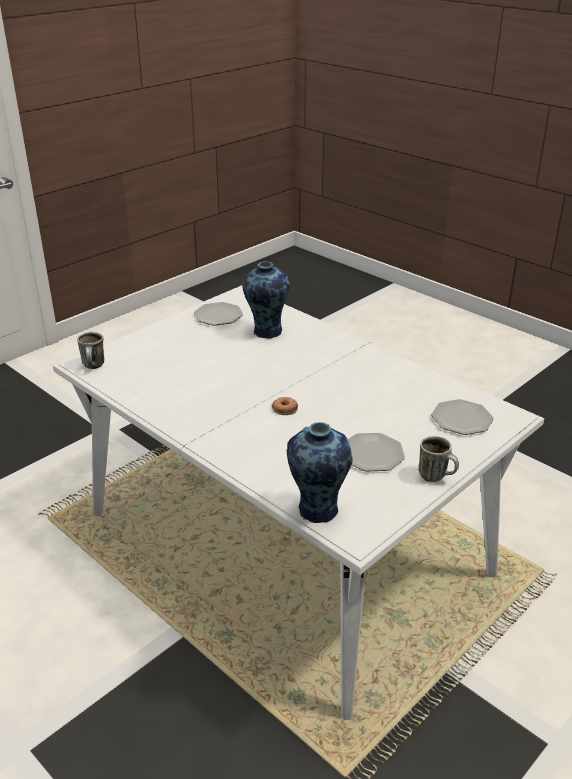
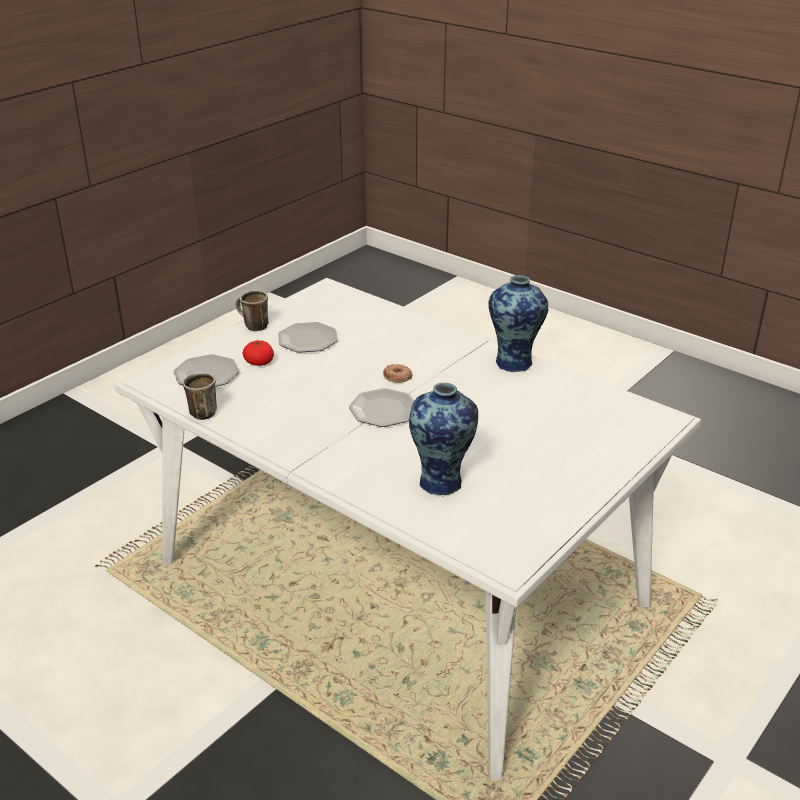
camera: 175 degrees right, 0 degrees up
mug [77,332,104,369] -> mug moved to [182,372,217,420]
plate [194,302,243,326] -> plate moved to [349,388,414,427]
vase [287,422,353,523] -> vase moved to [488,275,548,373]
none -> tomato [243,340,274,366]

